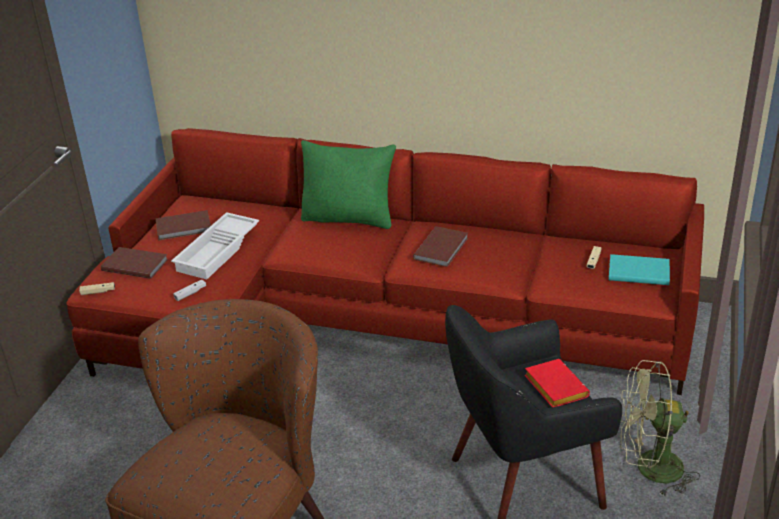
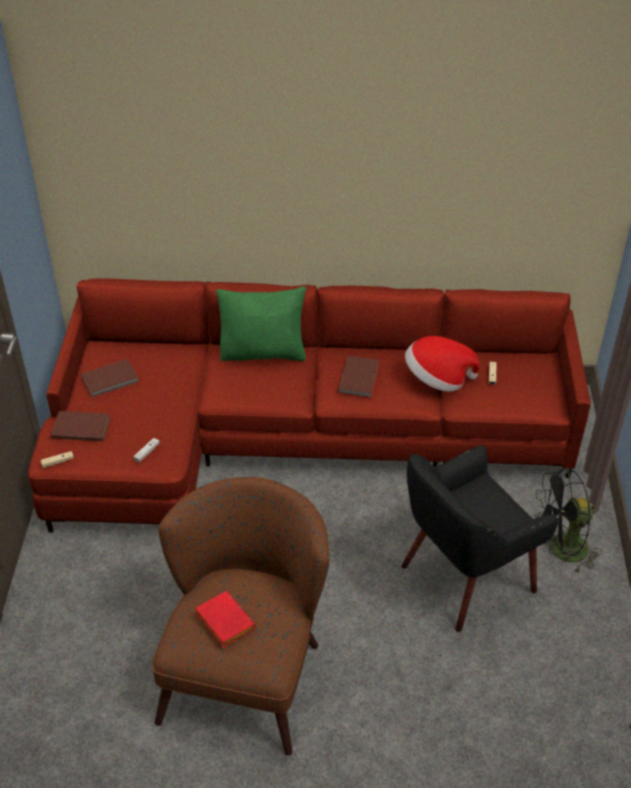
camera: 15 degrees left, 10 degrees up
white tray [171,212,259,280] -> none
red book [524,359,590,407] -> red book moved to [195,591,256,648]
turquoise book [609,254,670,285] -> none
green fan [620,360,700,497] -> black fan [534,468,602,574]
none -> hat [405,336,480,392]

